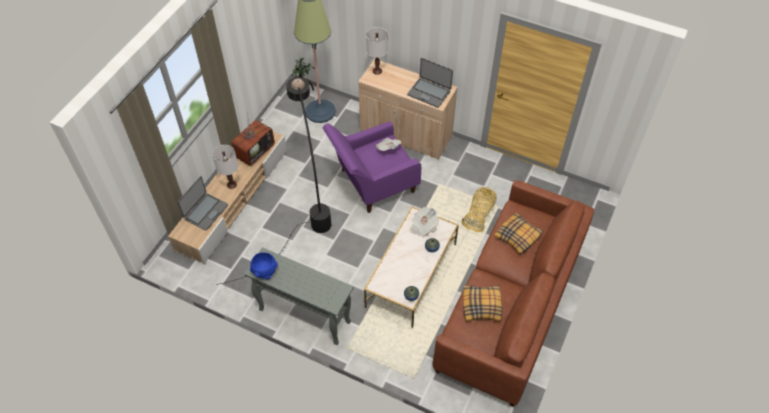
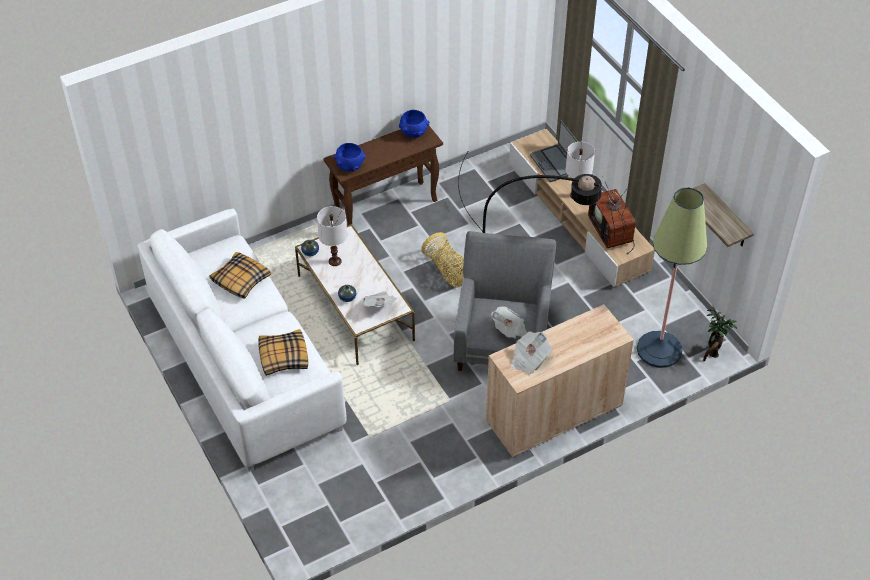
camera: 125 degrees right, 5 degrees down
grey console table [244,247,354,345] -> brown console table [323,125,443,226]
purple armchair [323,121,421,213] -> grey armchair [454,231,556,371]
white table lamp [366,27,388,75] -> white table lamp moved to [317,206,347,266]
laptop [407,58,453,108] -> newspaper [511,332,552,374]
brown sofa [432,180,594,407] -> white sofa [137,209,347,472]
basket [462,187,496,232] -> basket moved to [421,232,464,287]
none -> blue bowl [334,143,366,171]
none -> shelf [693,183,754,247]

